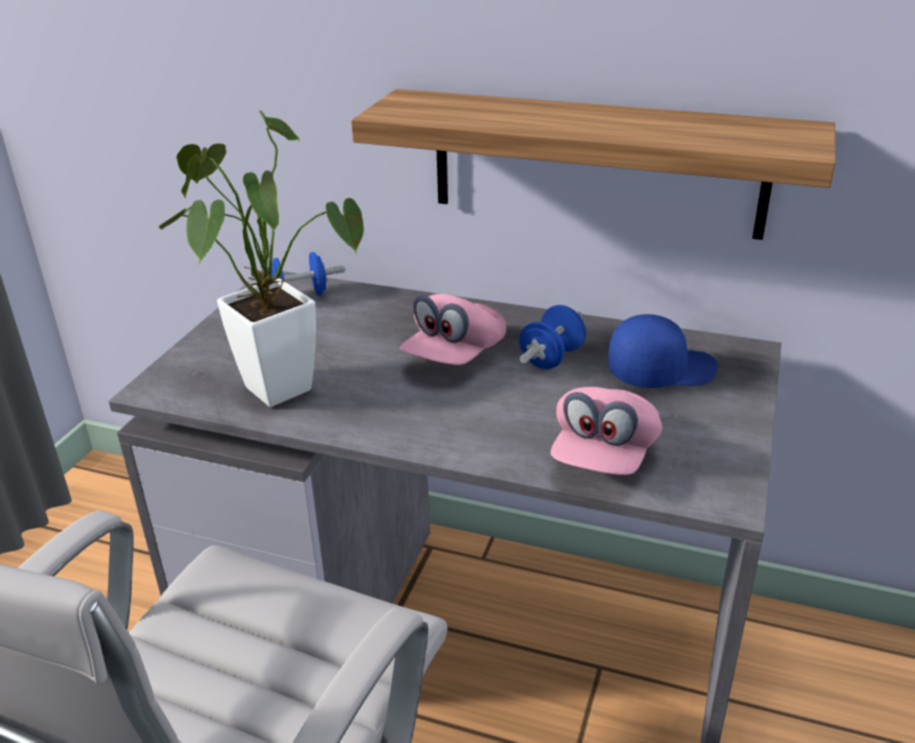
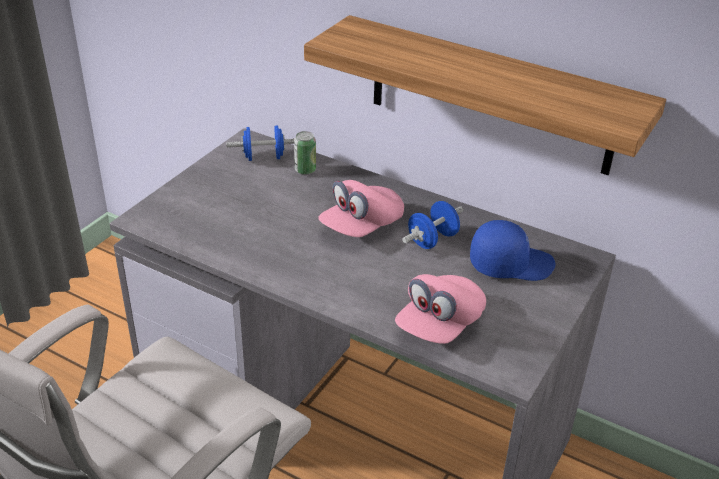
camera: 10 degrees right, 5 degrees up
potted plant [159,110,364,407] -> none
none -> can [294,131,316,175]

